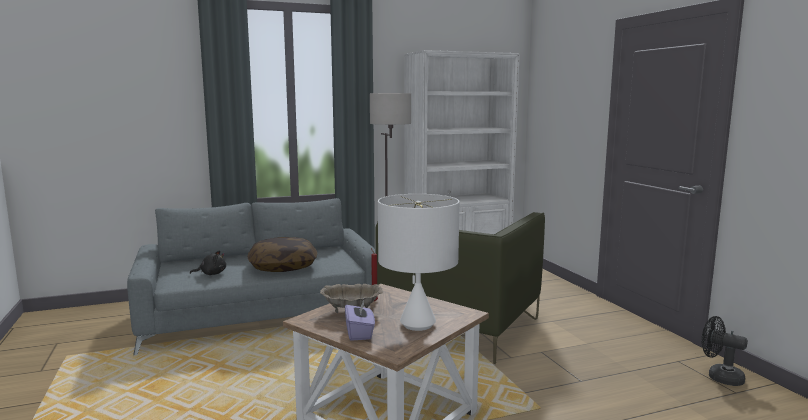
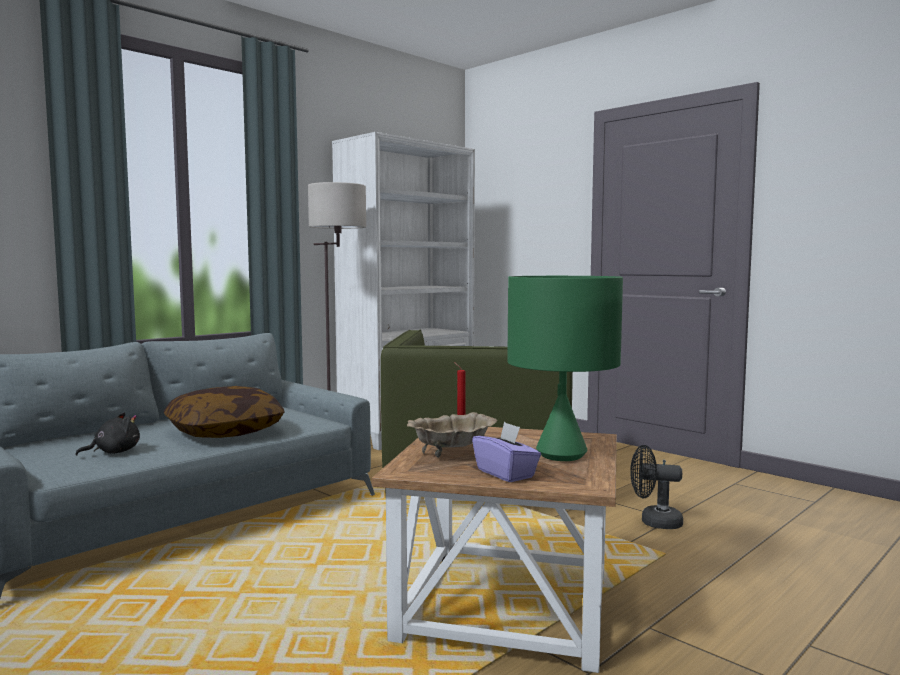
camera: 25 degrees left, 5 degrees down
white table lamp [378,194,460,331] -> green table lamp [507,276,623,461]
black fan [701,316,748,386] -> black fan moved to [630,445,683,529]

